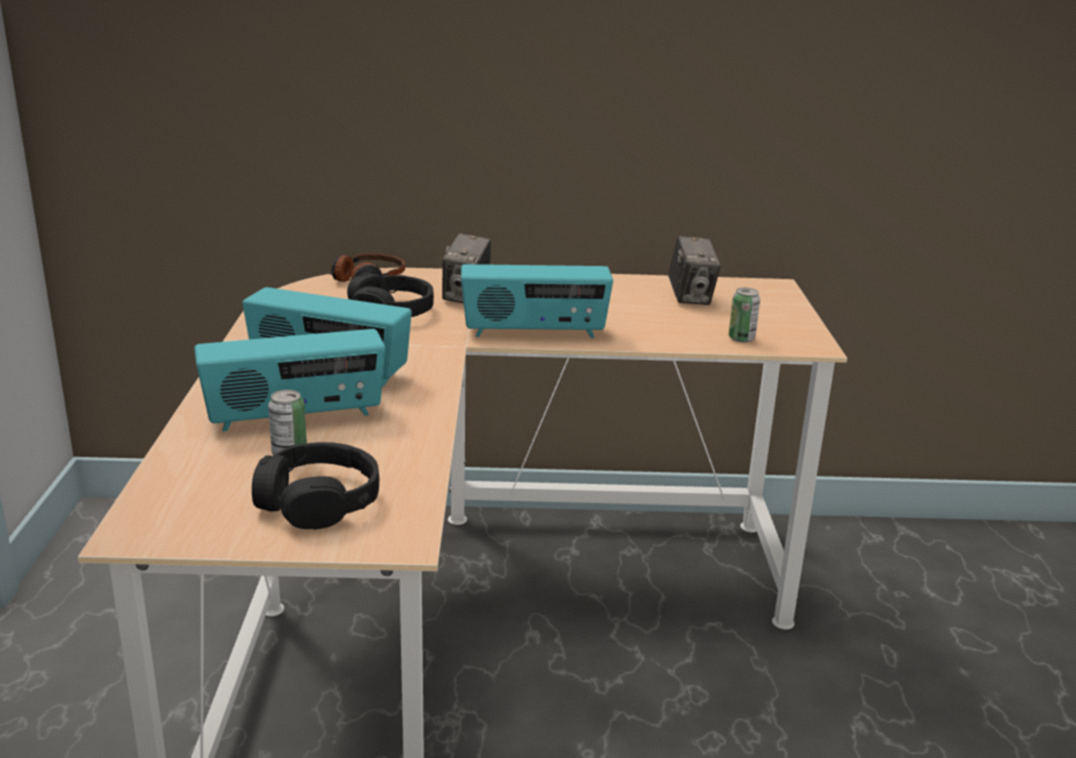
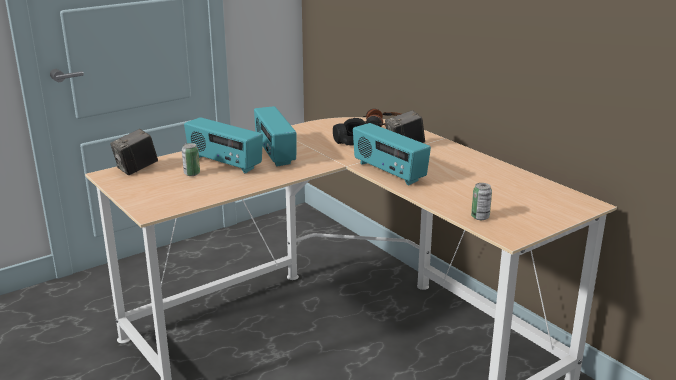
camera: 55 degrees right, 0 degrees up
black headphones [252,442,379,529] -> none
camera [668,236,721,305] -> camera moved to [110,129,158,175]

